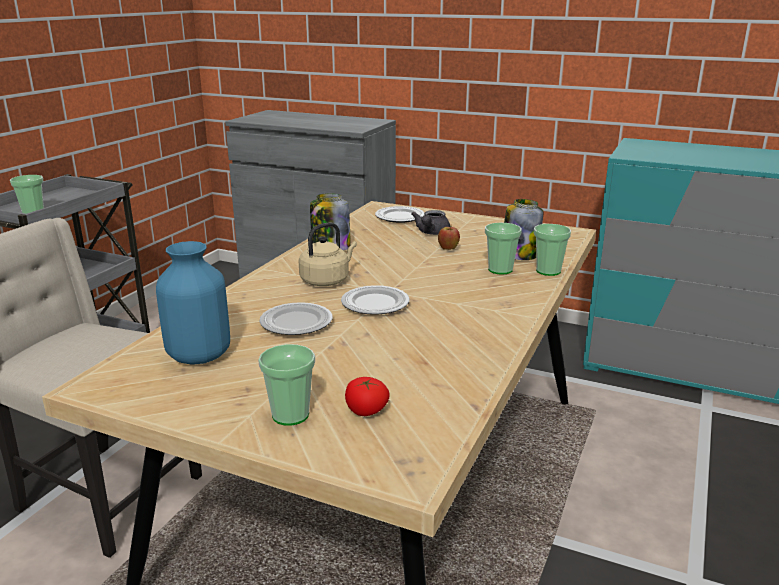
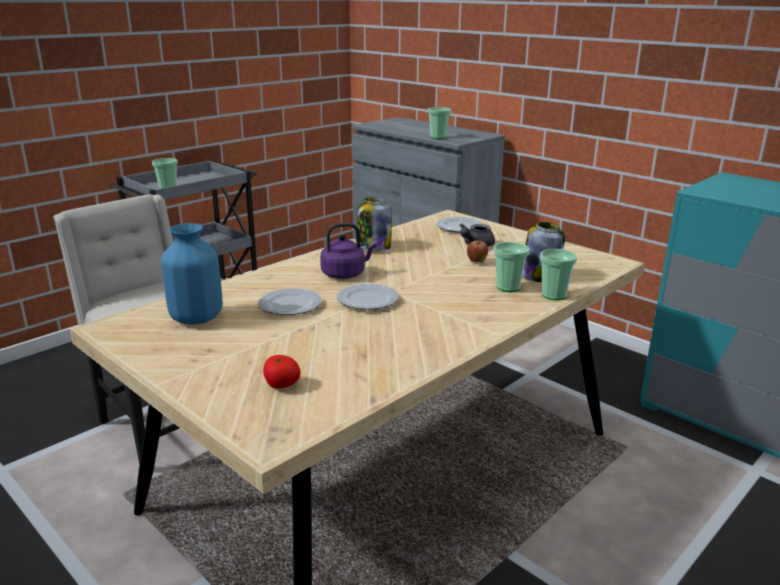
camera: 20 degrees right, 0 degrees up
cup [258,344,315,426] -> cup moved to [428,107,451,139]
beige kettle [298,222,357,286] -> purple kettle [320,223,377,279]

